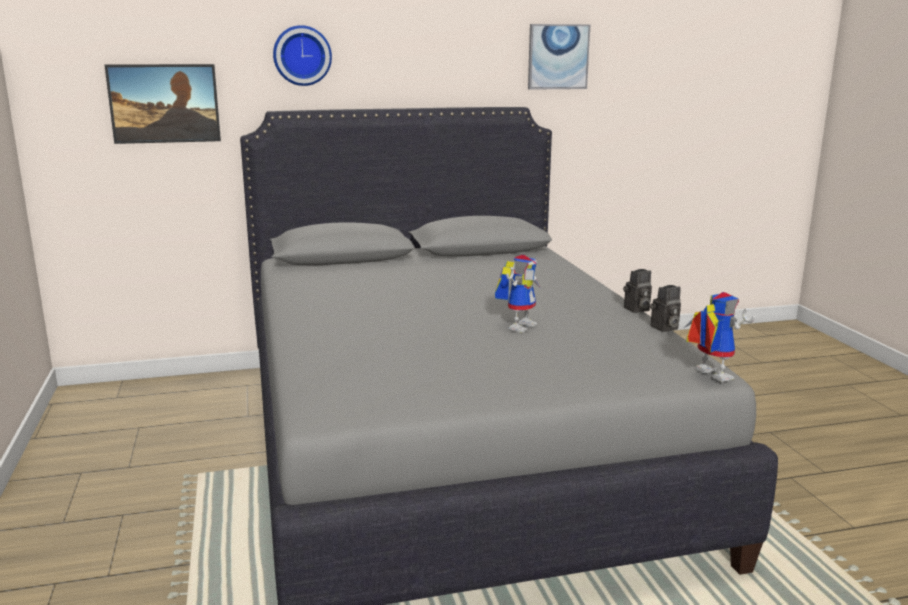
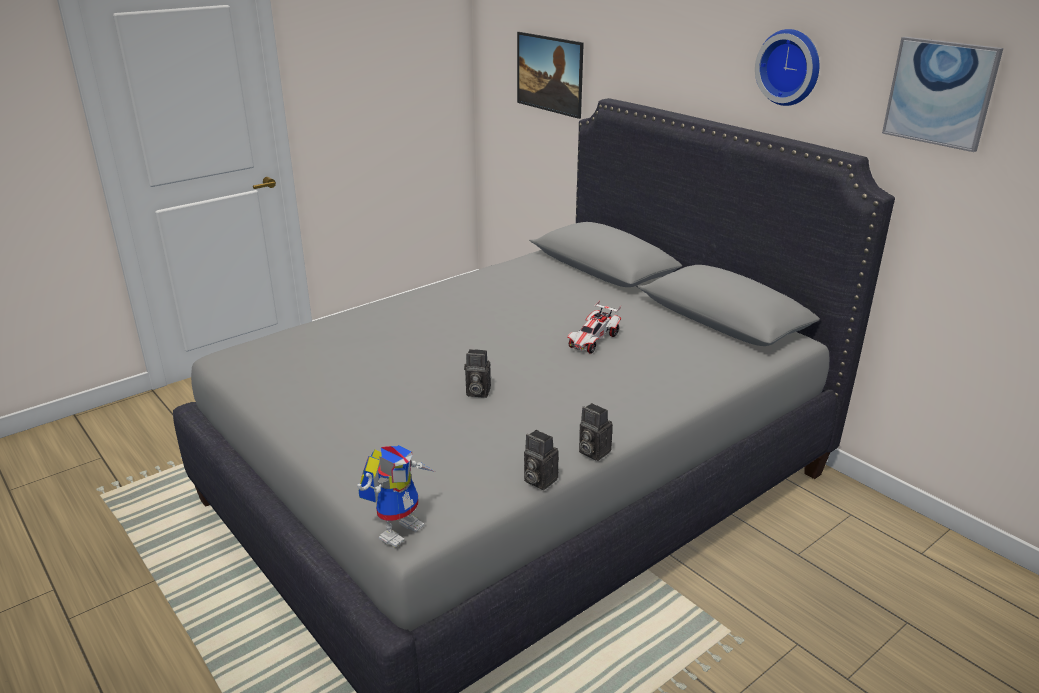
camera: 65 degrees right, 10 degrees up
wall clock [273,25,332,86] -> wall clock moved to [755,29,819,106]
toy robot [495,255,541,333] -> camera [464,349,491,398]
none -> toy car [567,300,621,354]

